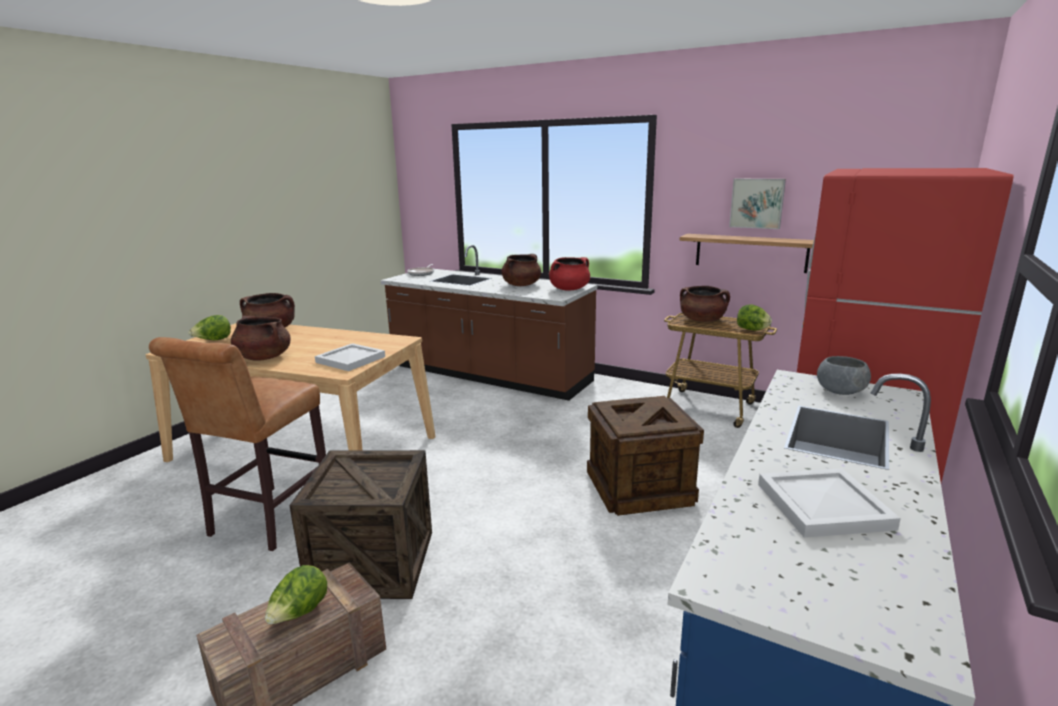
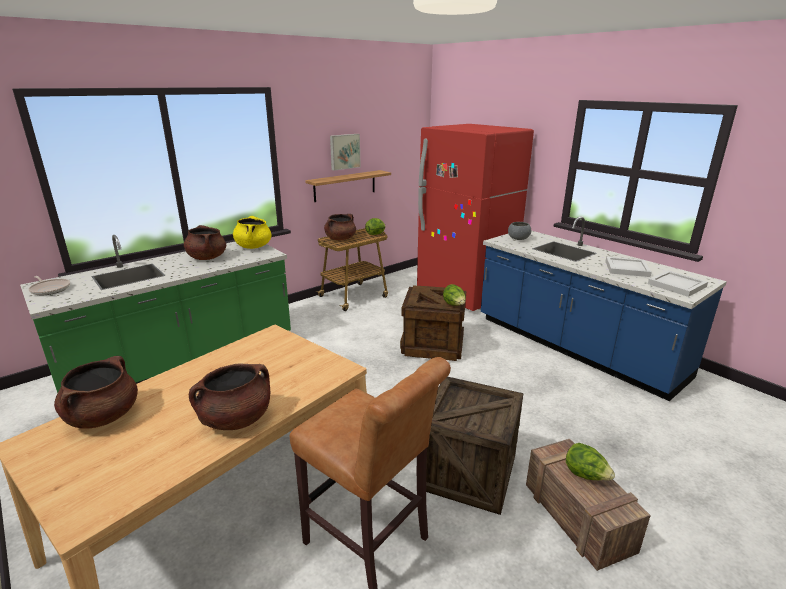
camera: 70 degrees left, 5 degrees up
lettuce [188,315,231,340] -> lettuce moved to [443,284,466,306]
white tray [315,343,385,371] -> white tray moved to [648,271,708,297]
brown counter [380,245,597,401] -> green counter [20,235,291,393]
red cooking pot [549,257,590,291] -> yellow cooking pot [233,216,271,249]

